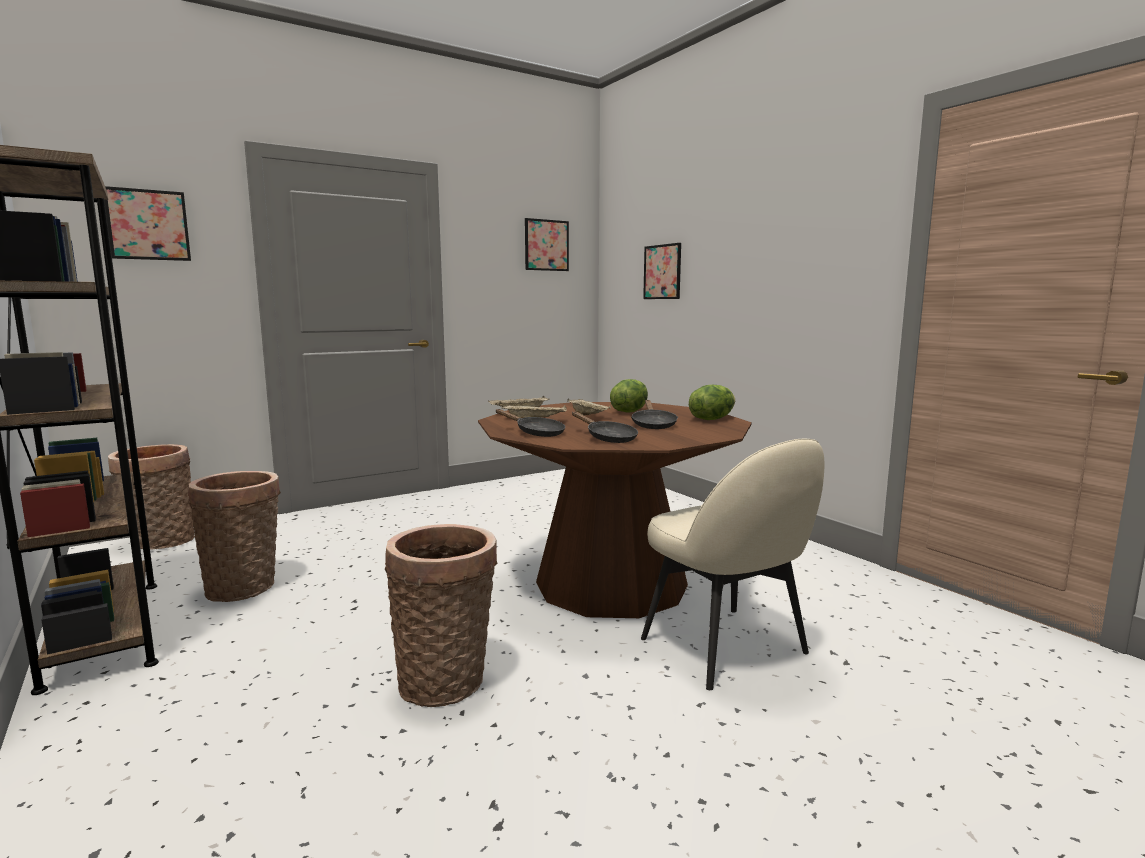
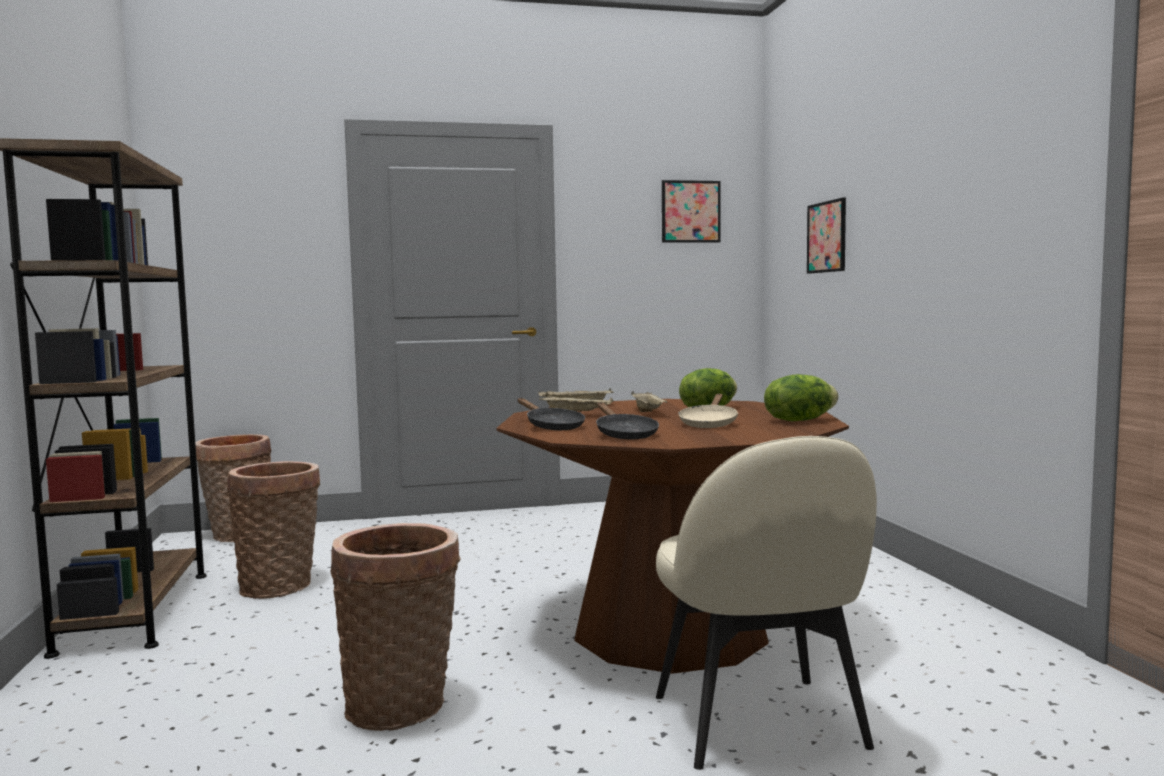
camera: 20 degrees right, 5 degrees down
picture [104,186,191,261] -> none
black frying pan [631,400,678,429] -> beige frying pan [678,394,738,428]

